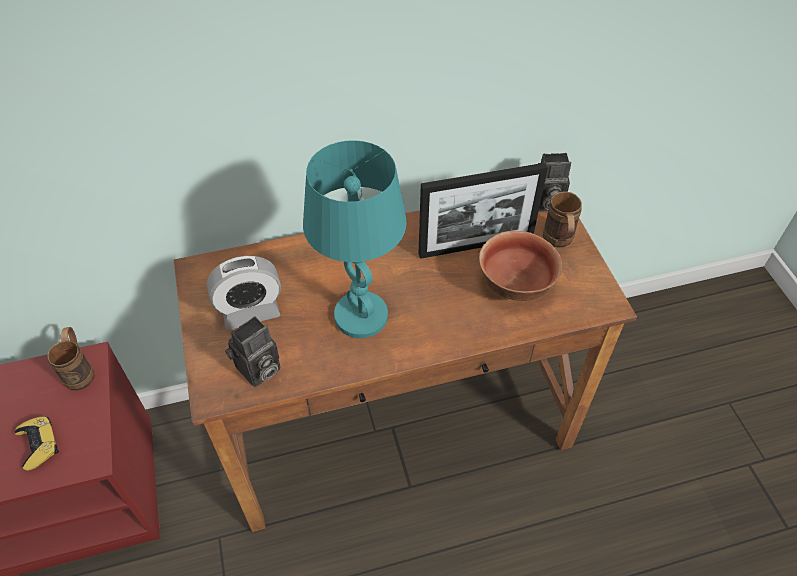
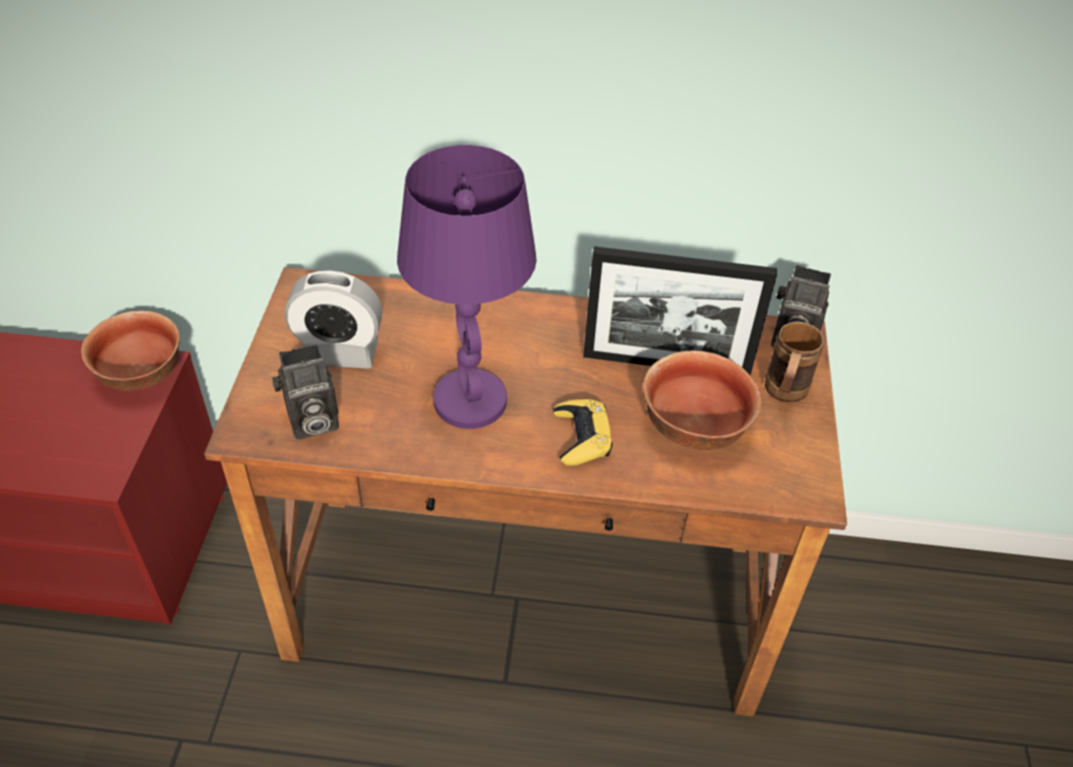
camera: 20 degrees right, 5 degrees down
yellow game controller [15,417,59,471] -> yellow game controller moved to [553,399,613,466]
brown mug [47,327,95,391] -> bowl [81,310,180,391]
turquoise table lamp [303,140,407,338] -> purple table lamp [397,145,537,429]

